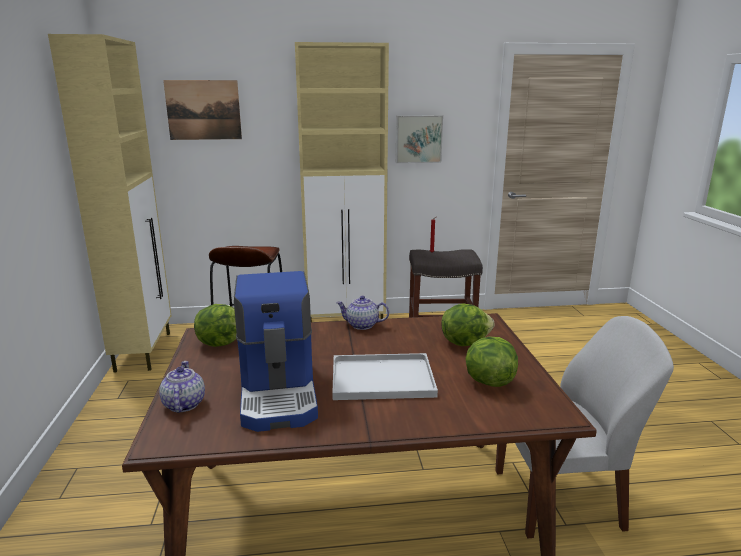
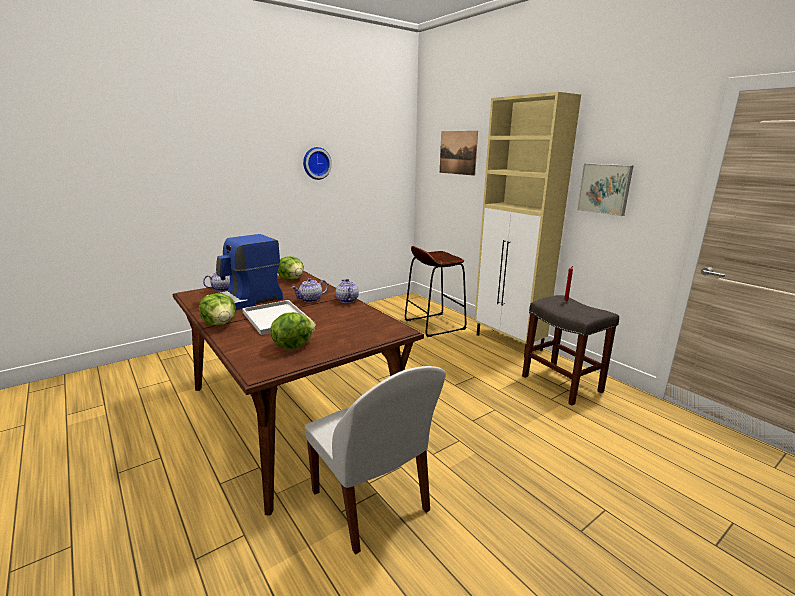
camera: 60 degrees right, 0 degrees up
beige cabinet [48,34,171,373] -> none
lettuce [442,303,494,346] -> lettuce moved to [199,294,236,326]
none -> teapot [292,278,328,302]
none -> wall clock [303,147,332,180]

